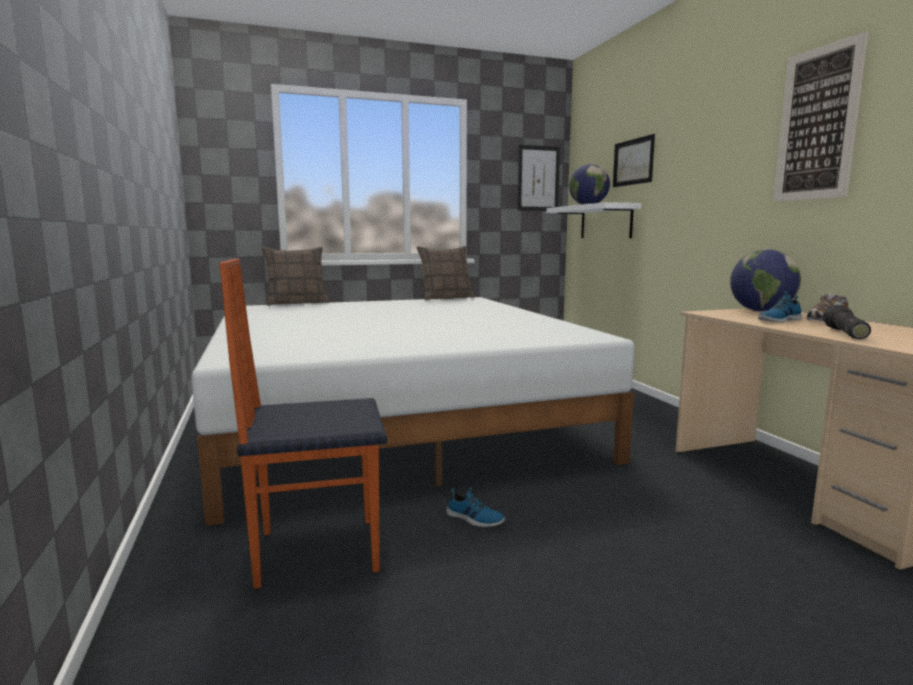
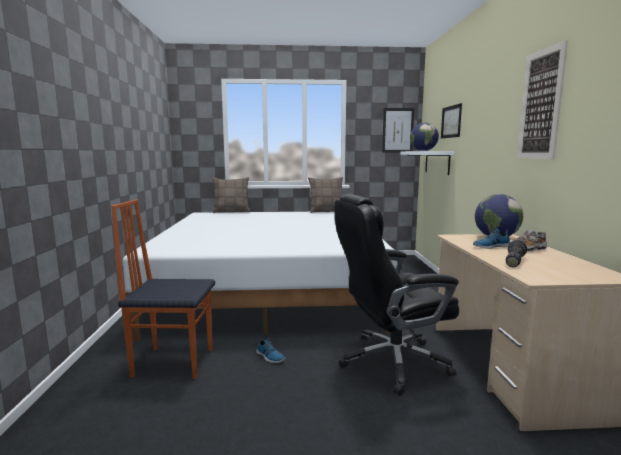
camera: 15 degrees right, 0 degrees up
none -> black office chair [334,194,459,396]

